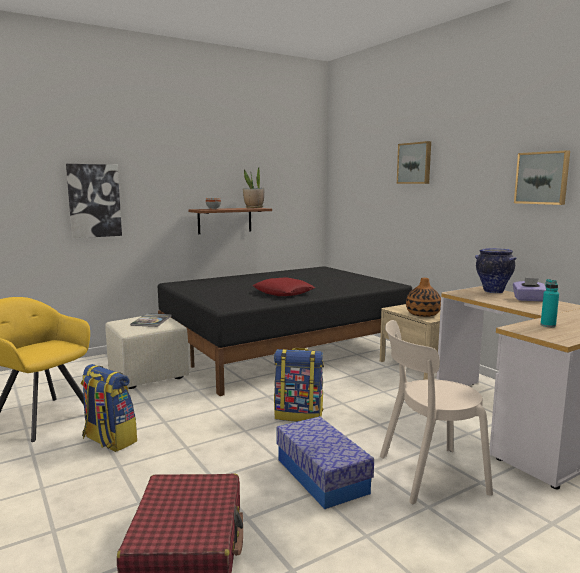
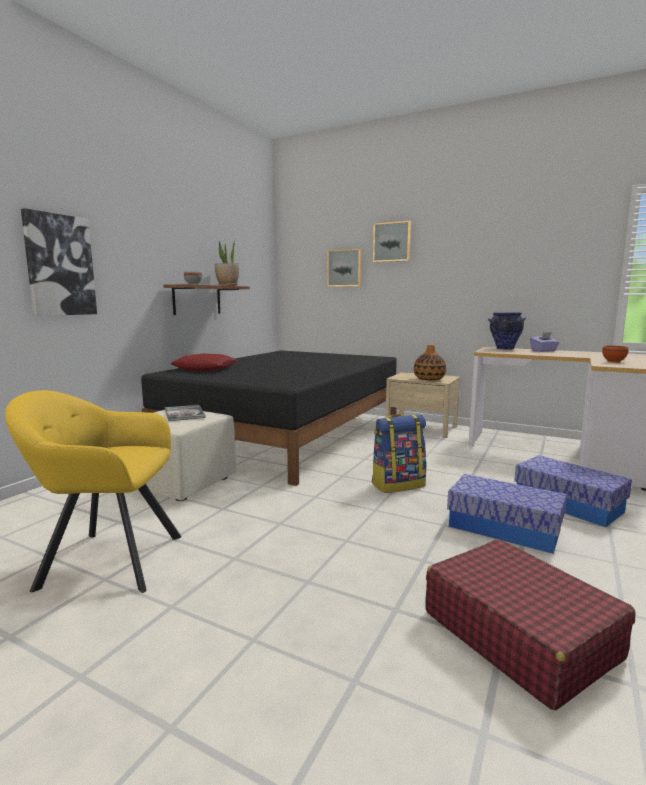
camera: 30 degrees left, 0 degrees up
backpack [81,364,137,452] -> none
red pillow [253,277,315,296] -> red pillow moved to [170,354,239,371]
beige chair [380,320,493,504] -> storage box [514,455,632,527]
picture [514,150,570,205] -> picture moved to [328,249,362,287]
turquoise bottle [541,279,559,327] -> brown bowl [602,346,629,363]

